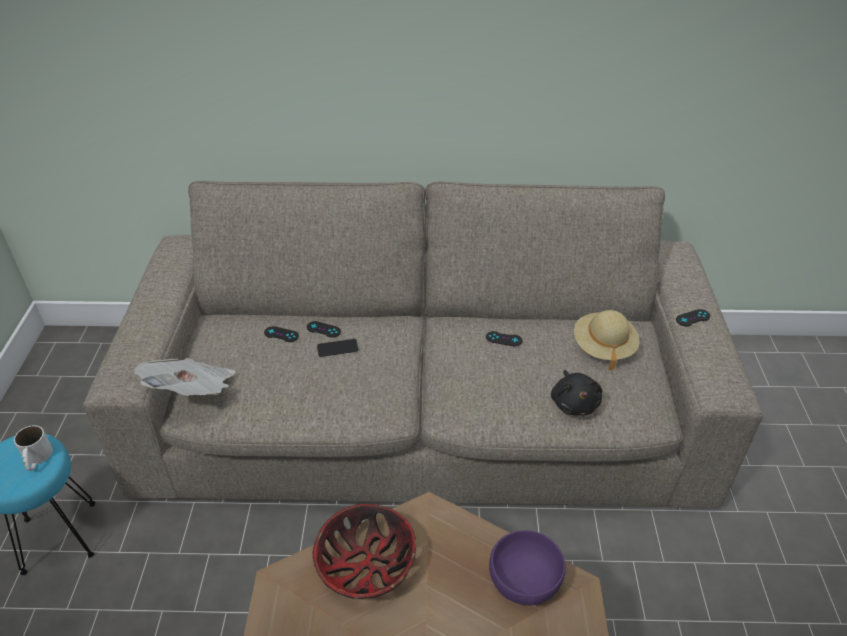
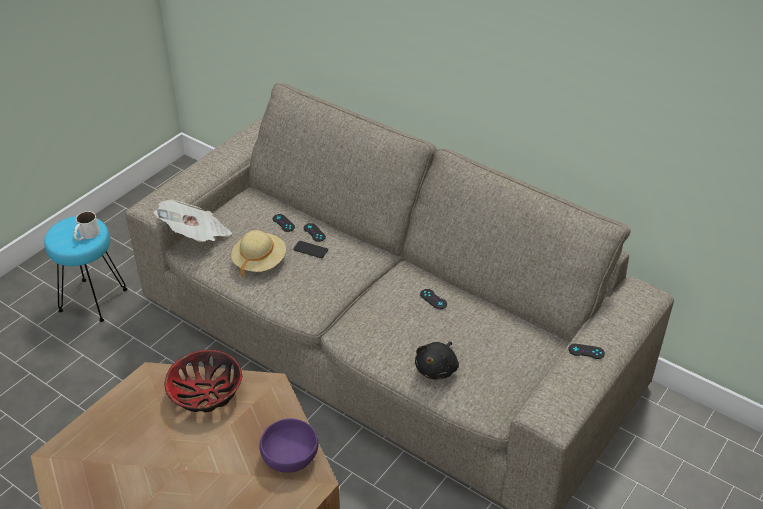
camera: 35 degrees right, 0 degrees up
beige hat [574,310,640,371] -> beige hat moved to [231,230,286,278]

